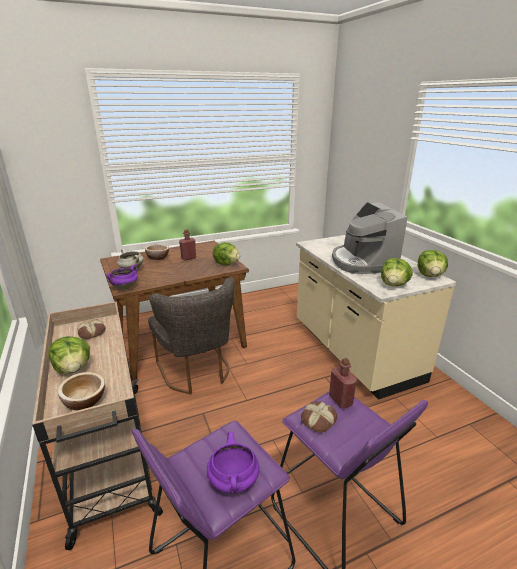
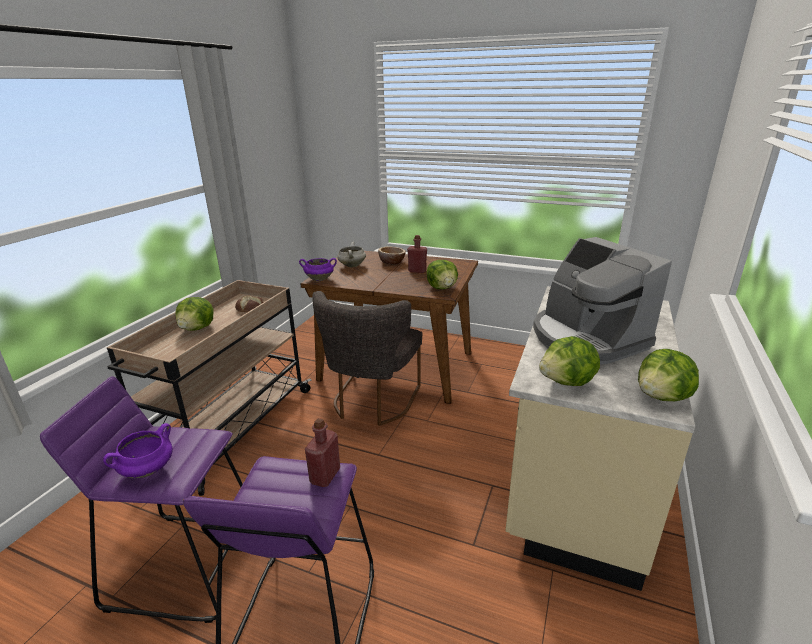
camera: 45 degrees right, 0 degrees up
bowl [58,372,105,410] -> none
bread [301,401,337,433] -> none
coffee machine [332,202,408,274] -> coffee machine turned 60 degrees counterclockwise [533,237,672,364]

